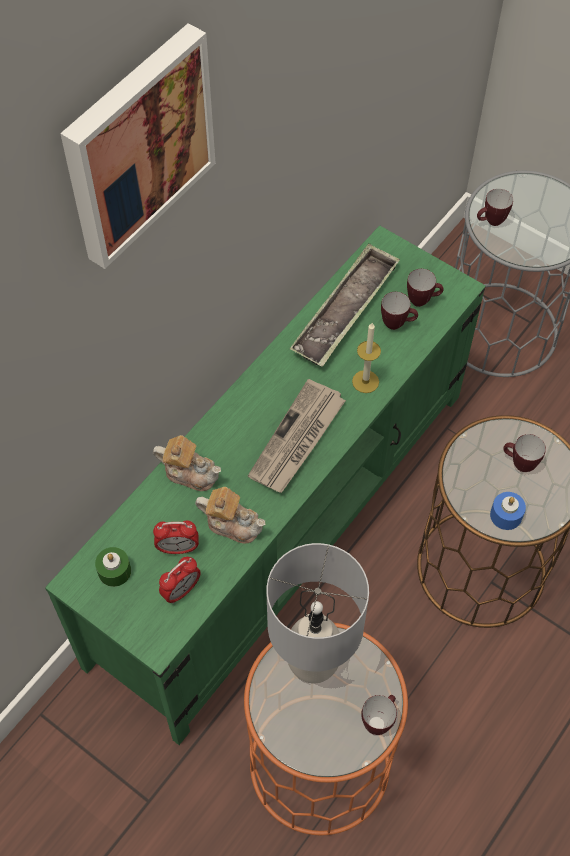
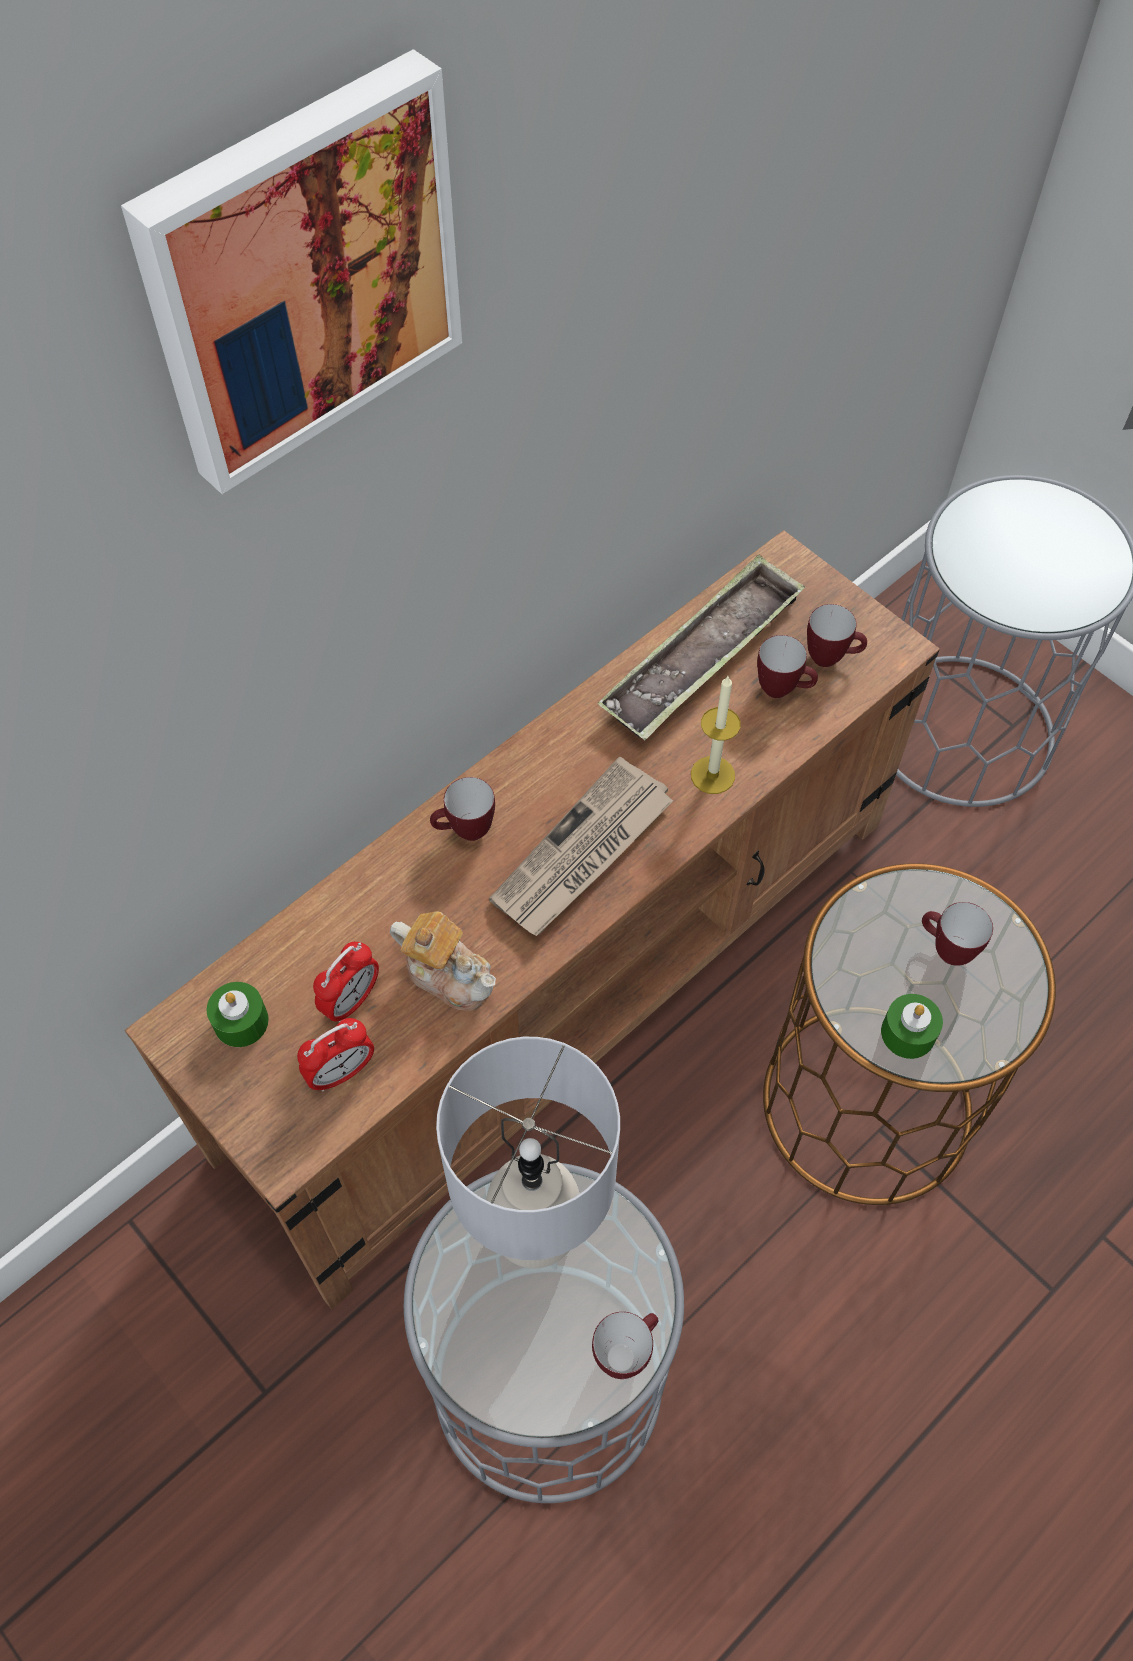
camera: 10 degrees right, 0 degrees up
green tv stand [45,225,486,745] -> brown tv stand [125,530,940,1309]
teapot [153,435,221,491] -> none
alarm clock [153,520,199,554] -> alarm clock turned 60 degrees counterclockwise [313,942,379,1022]
orange side table [244,623,408,835] -> grey side table [404,1163,684,1503]
mug [477,189,513,226] -> mug moved to [430,777,495,841]
blue candle [490,492,526,530] -> green candle [881,994,943,1059]

